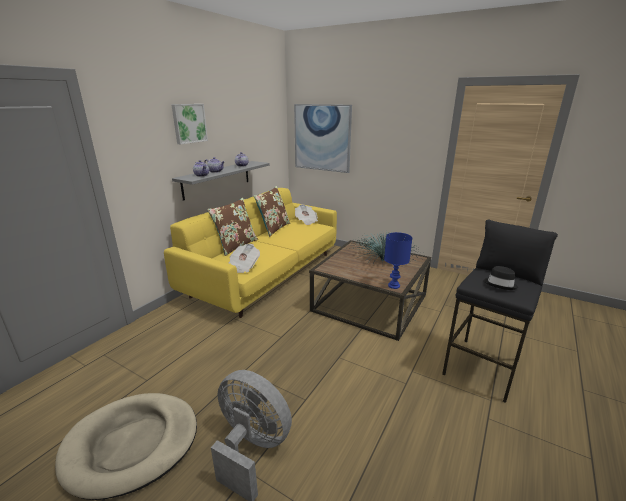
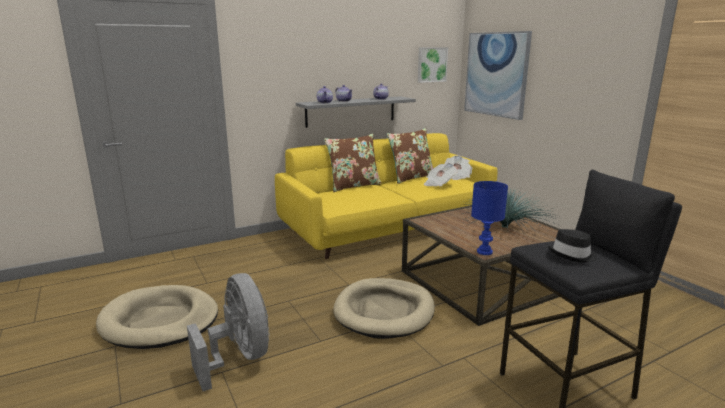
camera: 30 degrees right, 5 degrees down
picture [171,104,208,144] -> picture moved to [418,48,448,83]
newspaper [229,244,260,273] -> newspaper moved to [424,163,458,187]
none -> beige dog bed [333,278,435,339]

